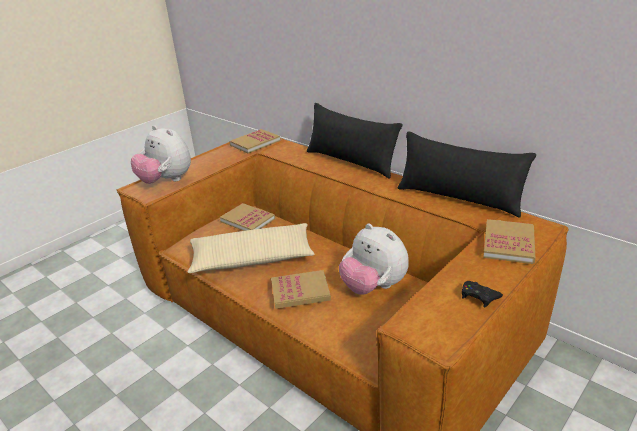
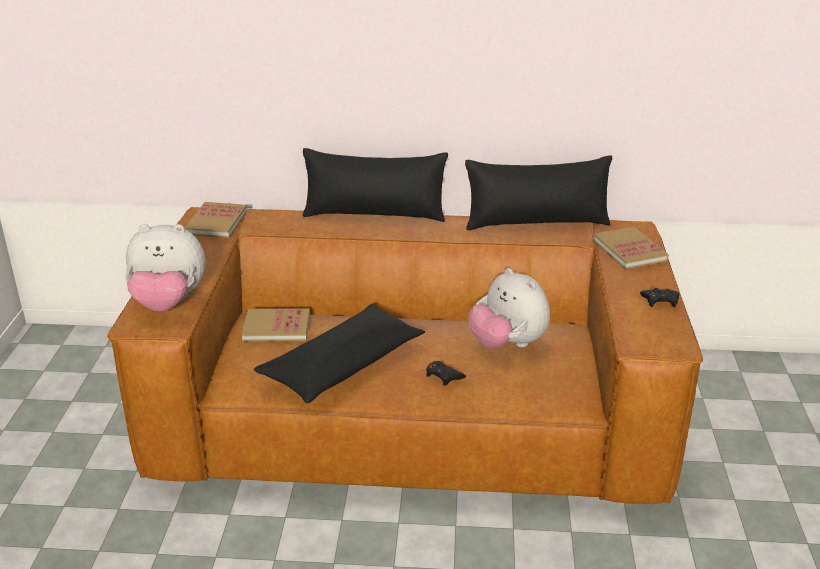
camera: 40 degrees left, 0 degrees up
beige pillow [188,223,315,273] -> black pillow [254,304,425,403]
book [271,270,331,309] -> black game controller [426,361,466,386]
plush toy [339,224,409,295] -> plush toy turned 45 degrees clockwise [468,268,550,349]

